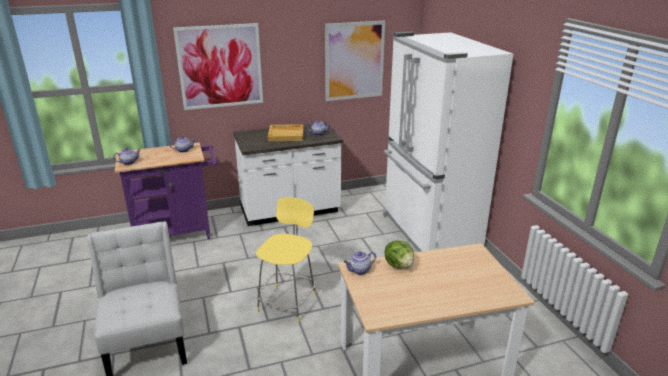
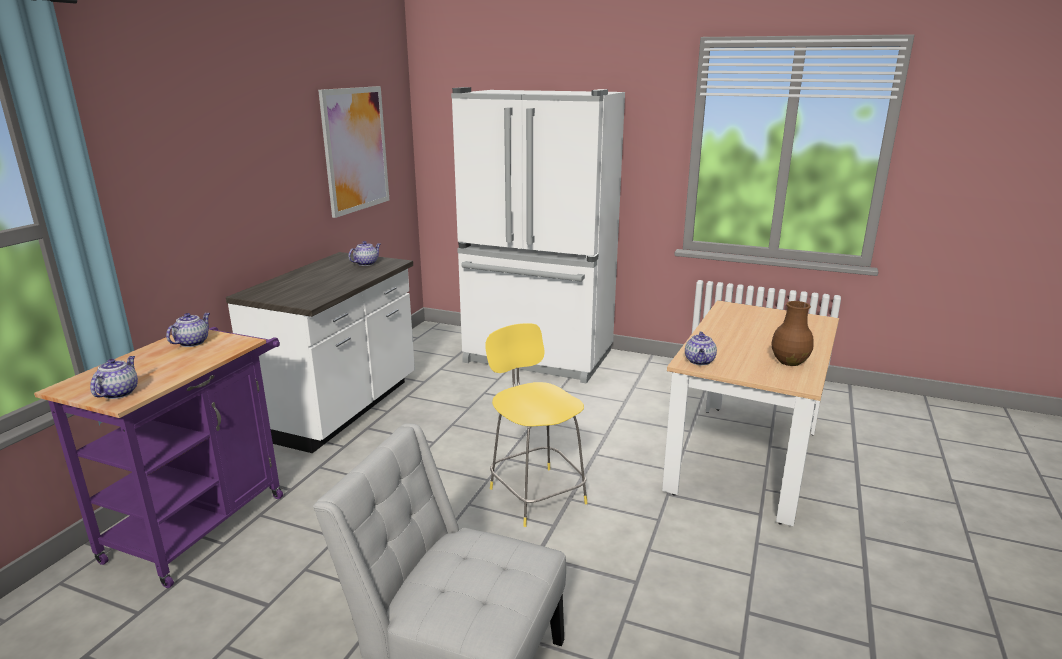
camera: 50 degrees left, 5 degrees down
picture [173,23,263,110] -> none
beige tray [268,124,303,141] -> none
lettuce [385,240,414,269] -> none
none -> brown vase [771,301,814,366]

